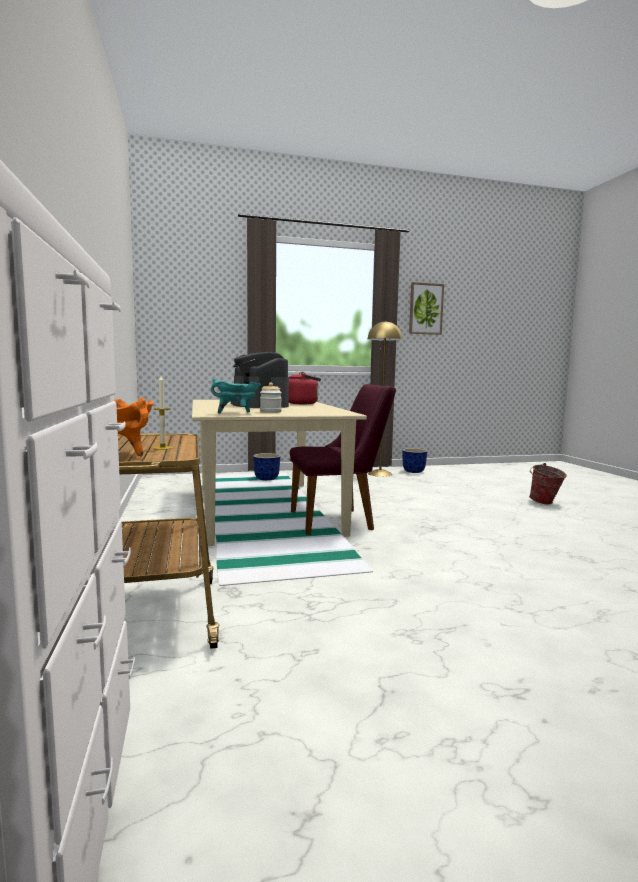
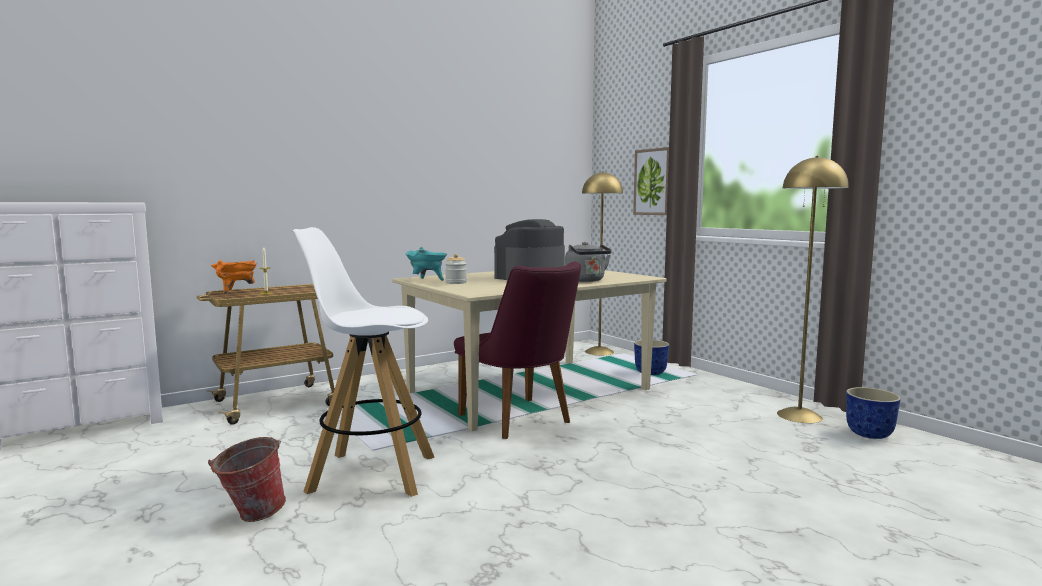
camera: 70 degrees right, 0 degrees up
red kettle [289,372,321,404] -> grey kettle [565,242,612,282]
picture [409,282,444,335] -> picture moved to [633,147,669,215]
bucket [529,463,567,504] -> bucket moved to [208,437,286,522]
none -> white stool [292,227,435,497]
none -> yellow floor lamp [582,171,623,355]

